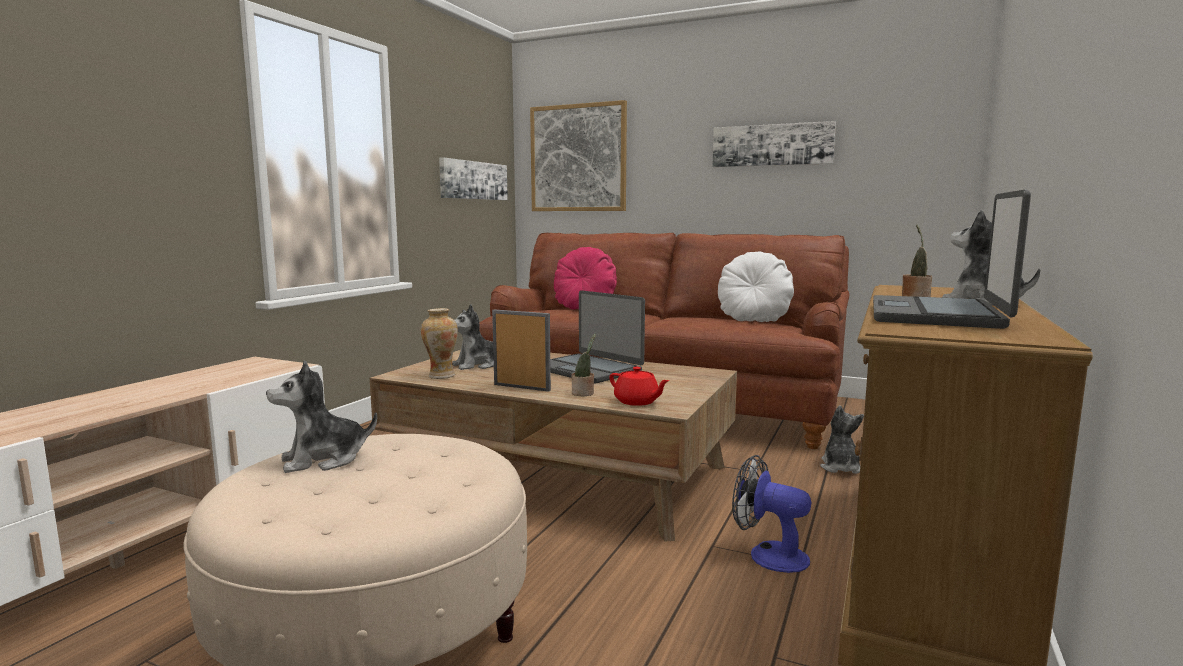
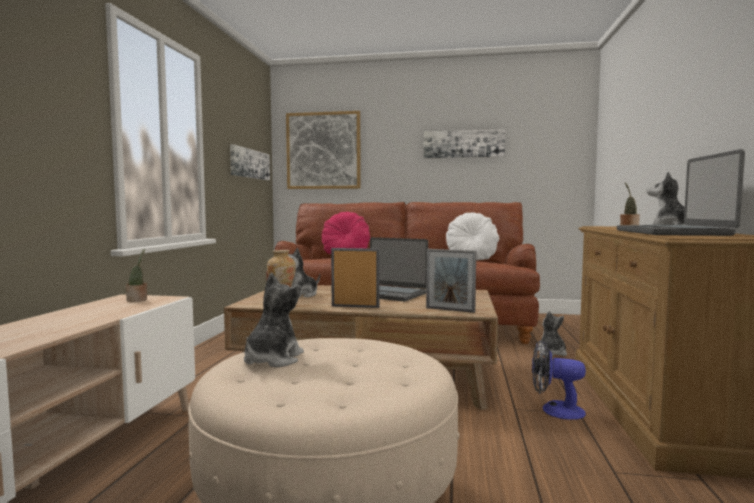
camera: 15 degrees left, 5 degrees down
plush toy [266,360,377,473] -> plush toy turned 150 degrees clockwise [244,272,304,368]
potted plant [572,333,596,396] -> potted plant moved to [126,249,147,302]
red teapot [609,367,669,406] -> picture frame [426,249,476,313]

